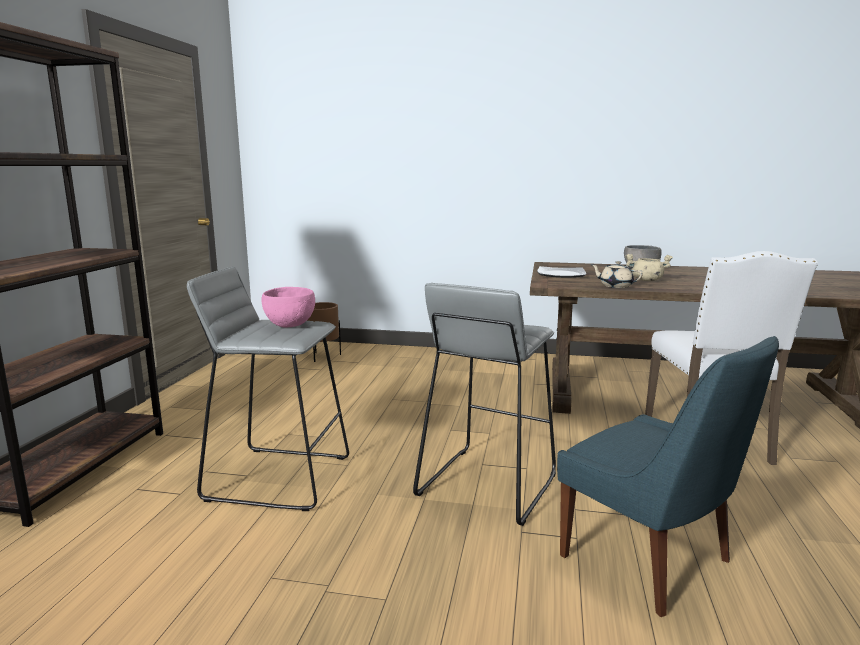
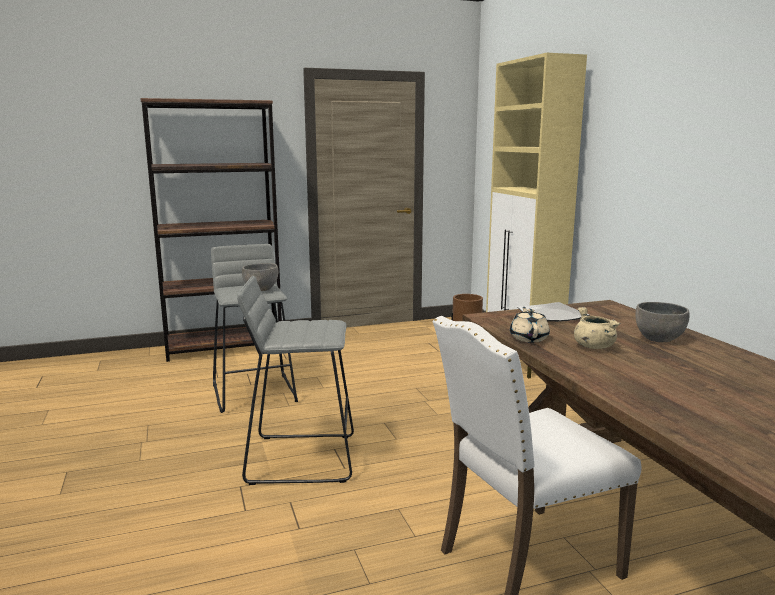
camera: 60 degrees right, 0 degrees up
pink bowl [261,287,315,327] -> grey bowl [242,263,278,291]
blue chair [557,336,779,617] -> none
none -> beige cabinet [486,53,587,378]

